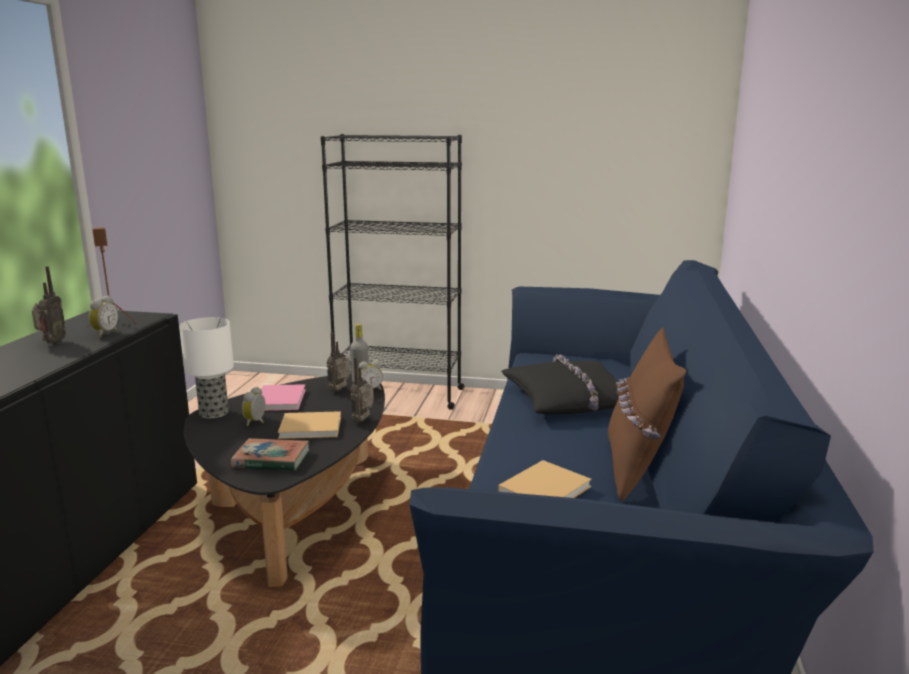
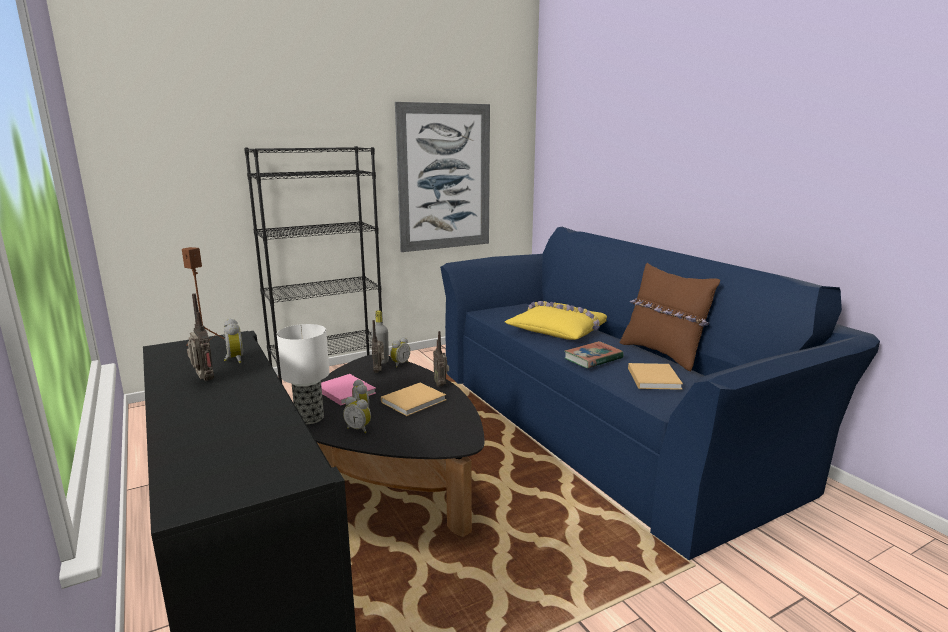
camera: 40 degrees left, 0 degrees up
book [231,438,309,471] -> book moved to [564,341,624,368]
black pillow [501,354,619,414] -> yellow pillow [505,301,607,340]
none -> alarm clock [343,397,371,433]
none -> picture [395,102,490,252]

